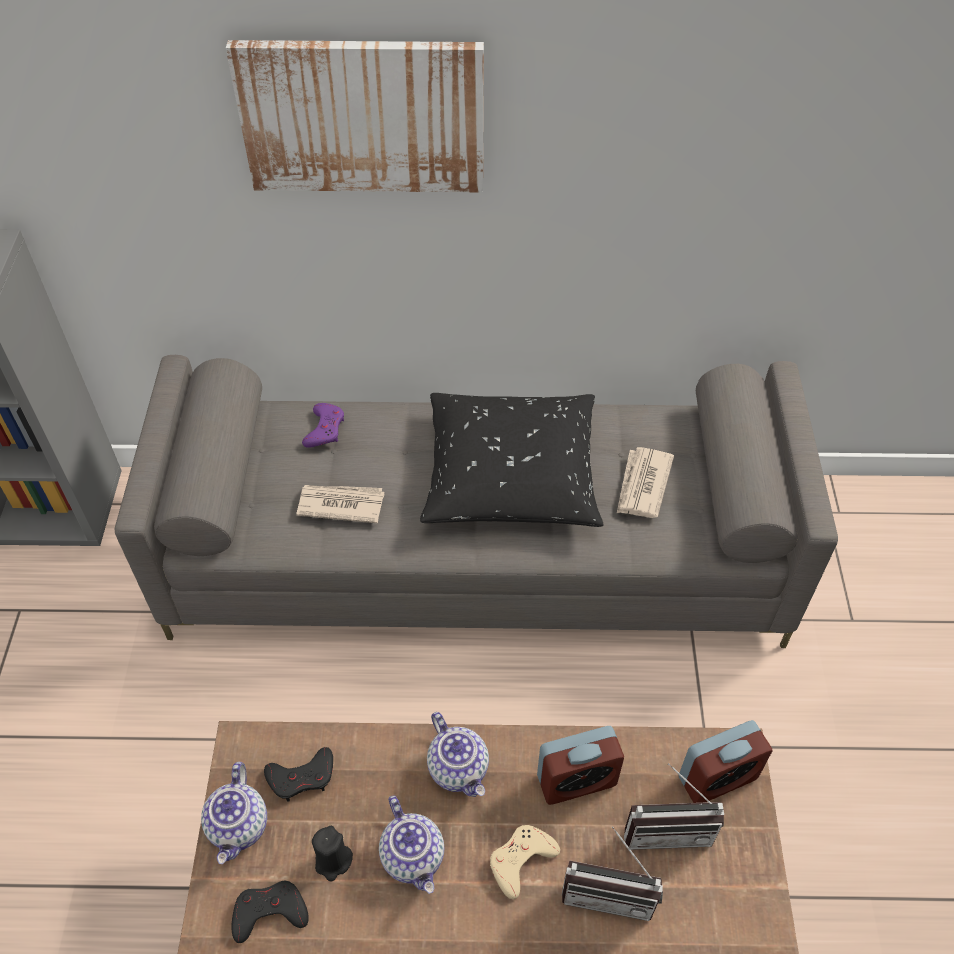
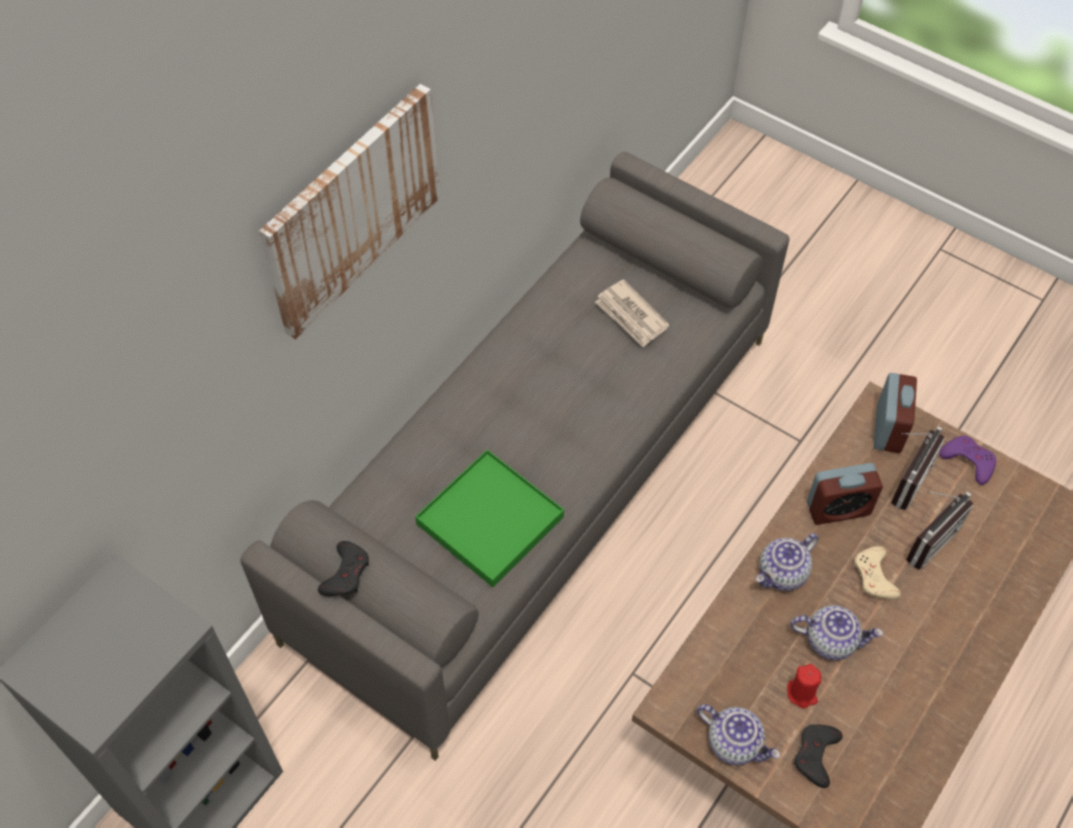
camera: 55 degrees left, 5 degrees up
black game controller [264,747,333,802] -> black game controller moved to [318,541,369,596]
newspaper [296,485,384,524] -> green tray [415,450,564,587]
purple game controller [302,403,344,448] -> purple game controller moved to [939,436,996,485]
black candle [312,826,353,882] -> red candle [787,664,821,709]
black pillow [420,393,604,527] -> none
teapot [427,712,489,797] -> teapot turned 135 degrees clockwise [756,533,819,591]
alarm clock [537,726,624,805] -> alarm clock turned 60 degrees clockwise [807,463,883,525]

